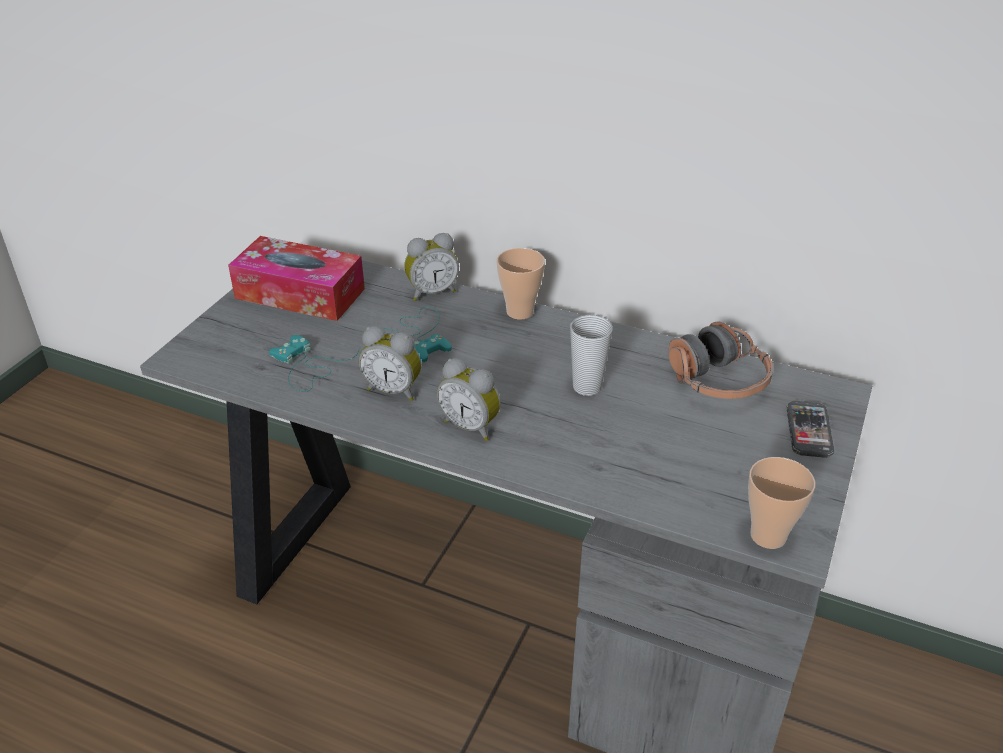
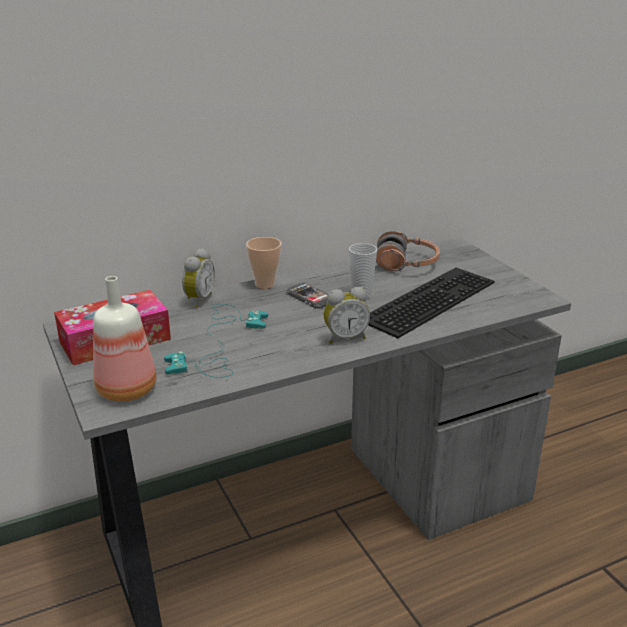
camera: 50 degrees left, 10 degrees down
alarm clock [359,326,421,401] -> none
cup [748,457,815,549] -> none
phone [787,401,834,458] -> phone moved to [287,283,328,309]
none -> bottle [93,276,157,402]
none -> keyboard [368,268,494,338]

